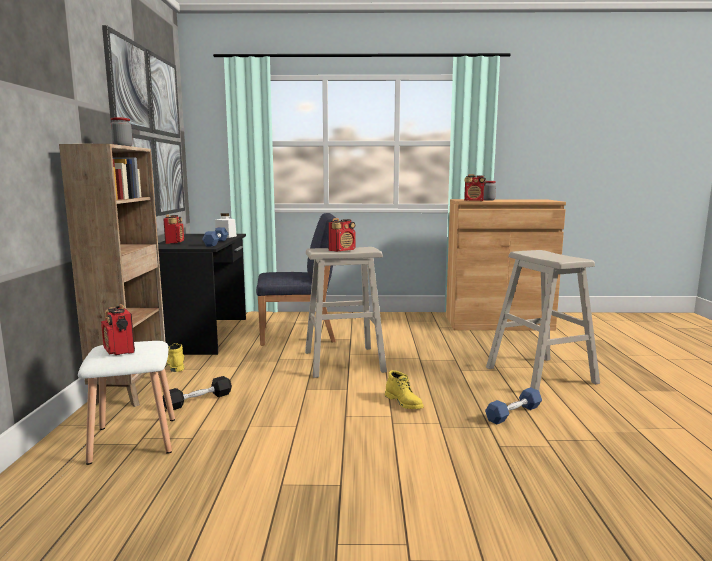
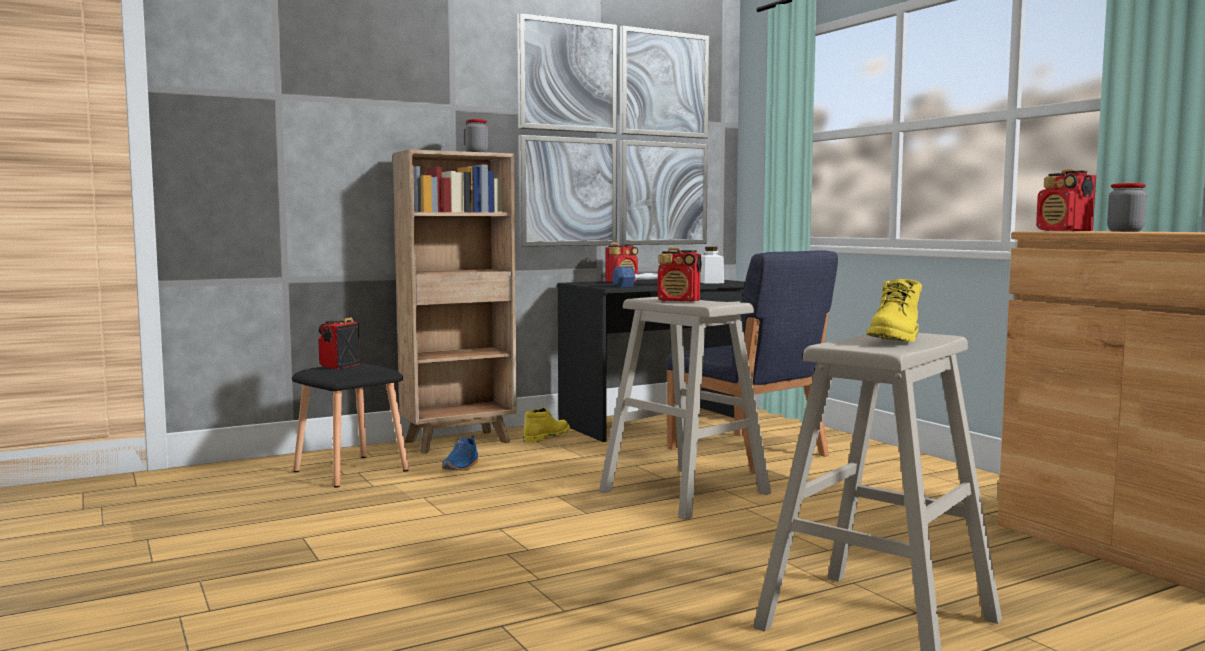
camera: 60 degrees right, 5 degrees down
white stool [78,341,175,465] -> black stool [292,363,409,488]
black dumbbell [163,376,232,410] -> blue shoe [442,435,479,471]
yellow boot [385,370,424,409] -> yellow boot moved to [867,279,922,342]
blue dumbbell [485,387,542,425] -> none

